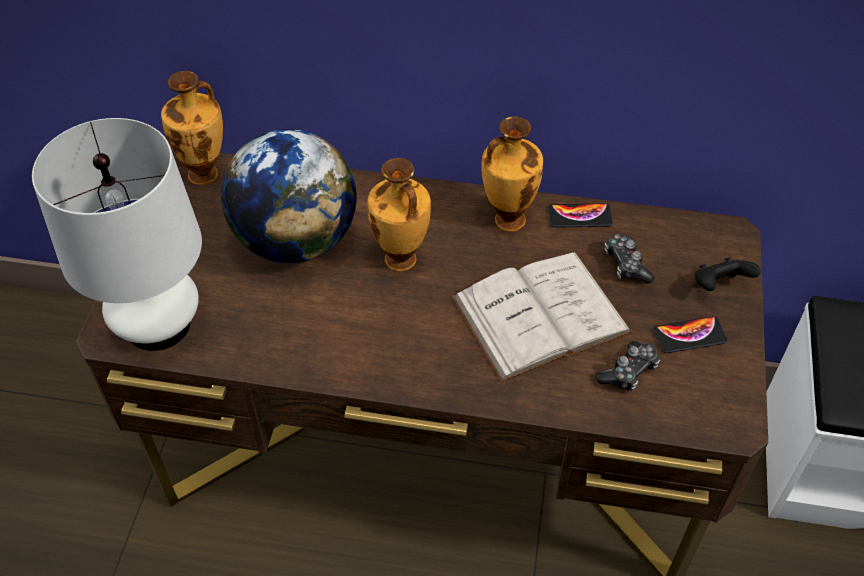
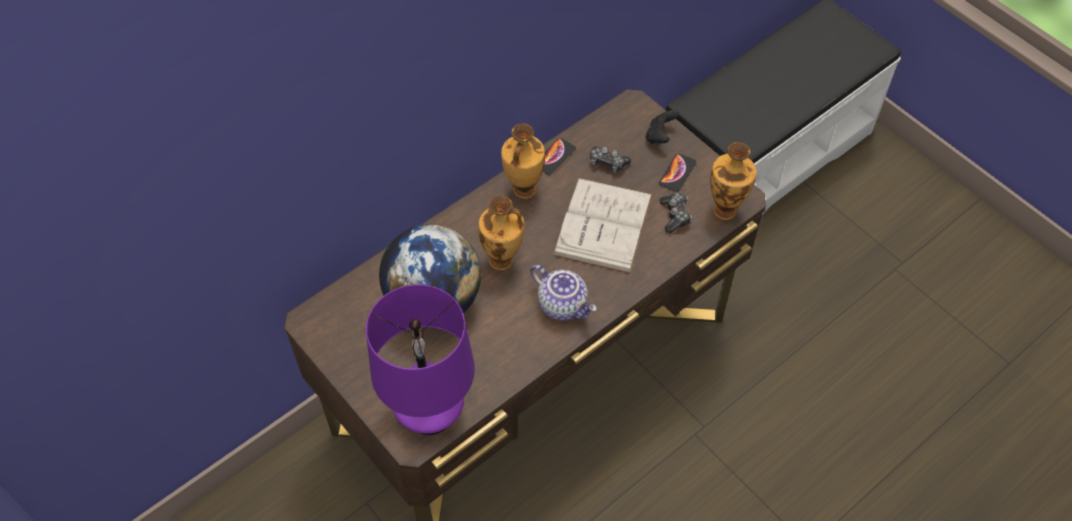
camera: 50 degrees left, 5 degrees up
white table lamp [32,118,202,351] -> purple table lamp [366,284,475,435]
vase [161,71,223,185] -> vase moved to [711,142,757,220]
none -> teapot [530,265,597,321]

